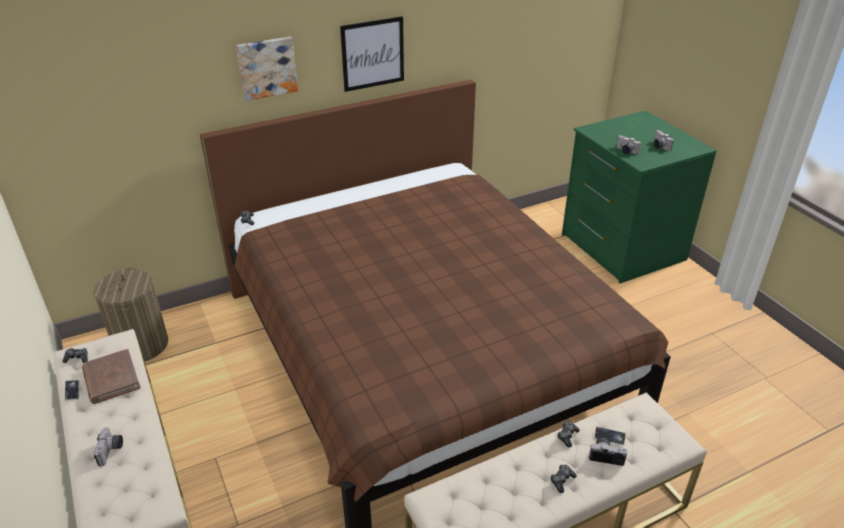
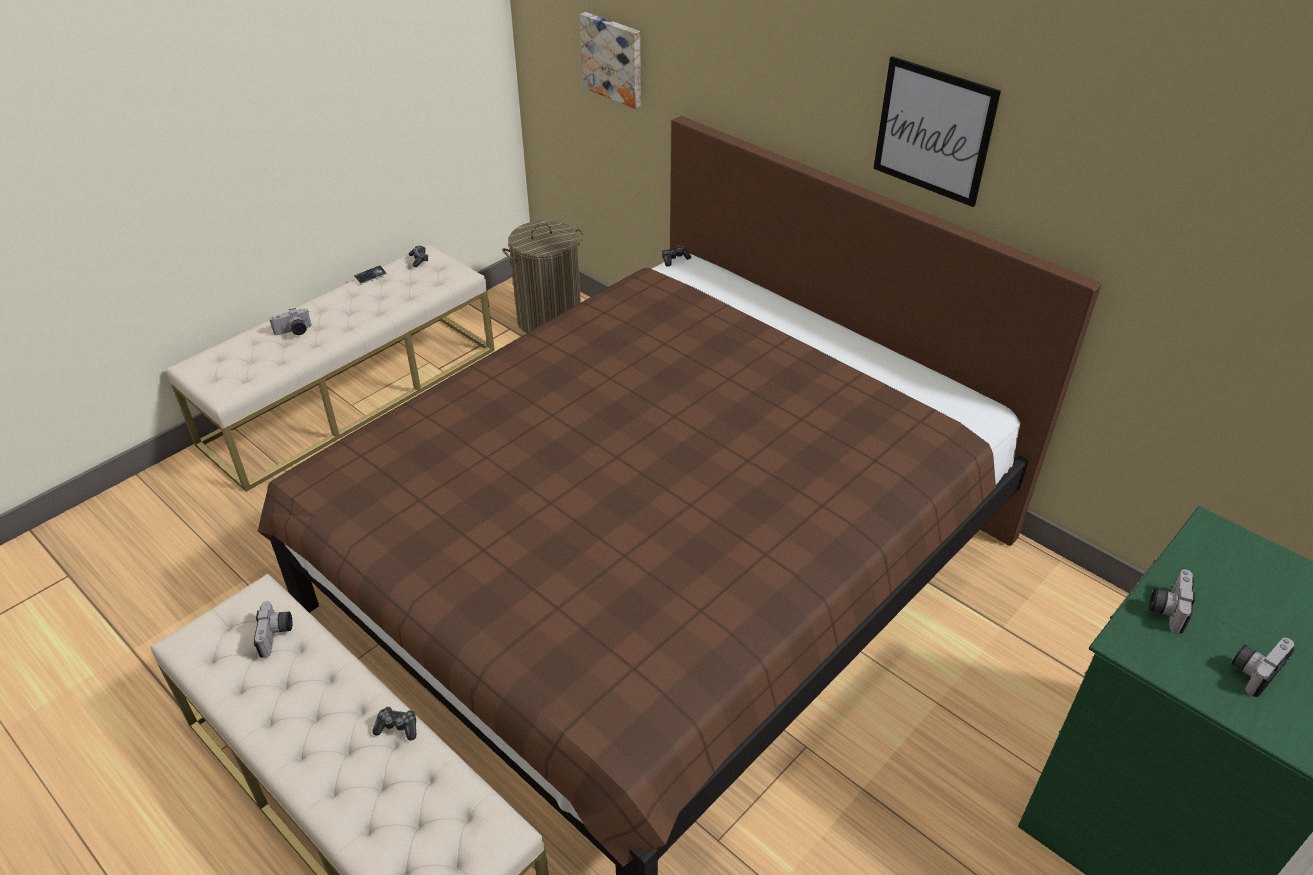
camera: 70 degrees right, 5 degrees up
brown book [82,349,141,404] -> none
picture [236,37,298,101] -> picture moved to [580,12,641,109]
game controller [550,465,577,493] -> none
camera [589,437,628,466] -> camera moved to [254,601,292,658]
phone [594,427,626,445] -> none

